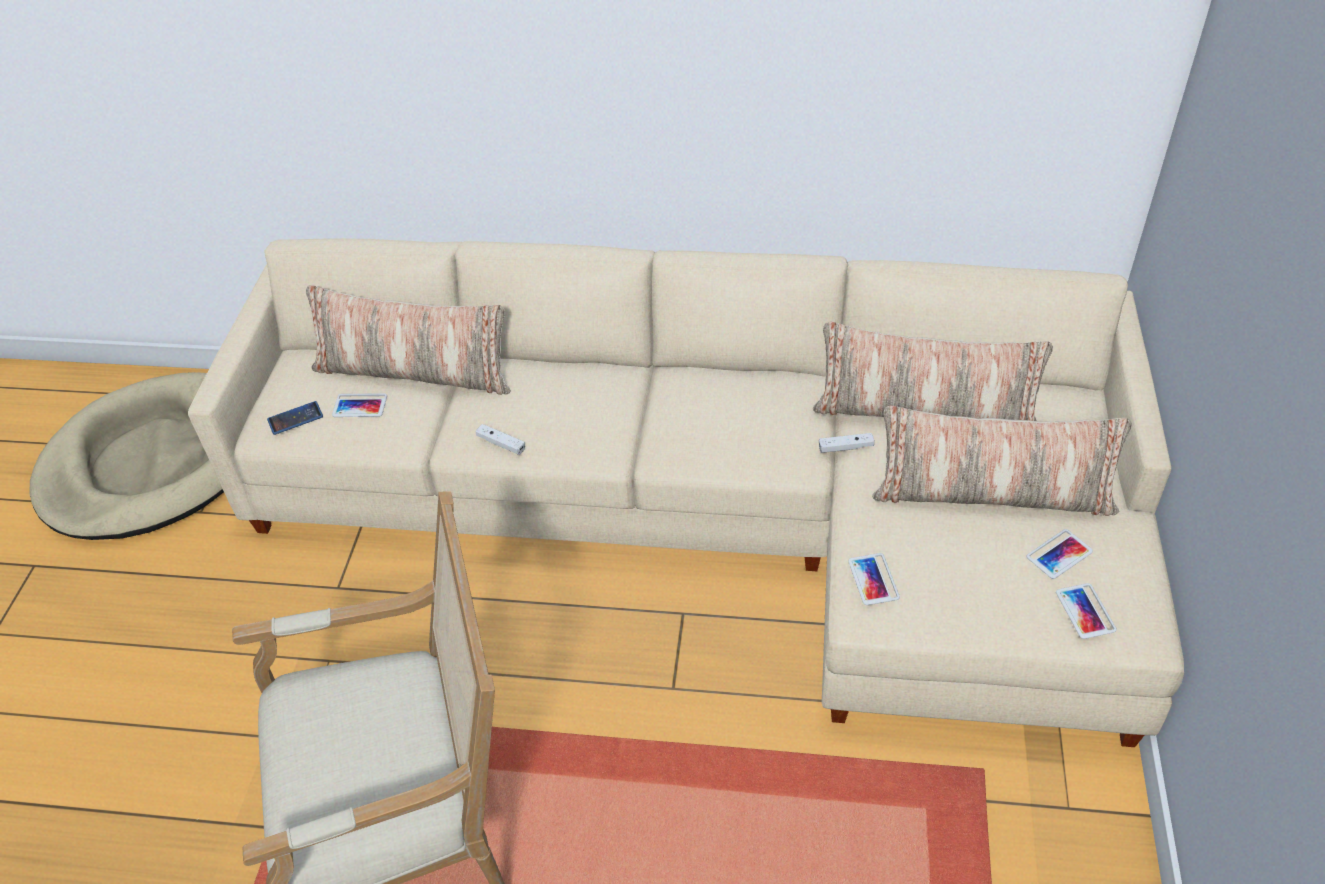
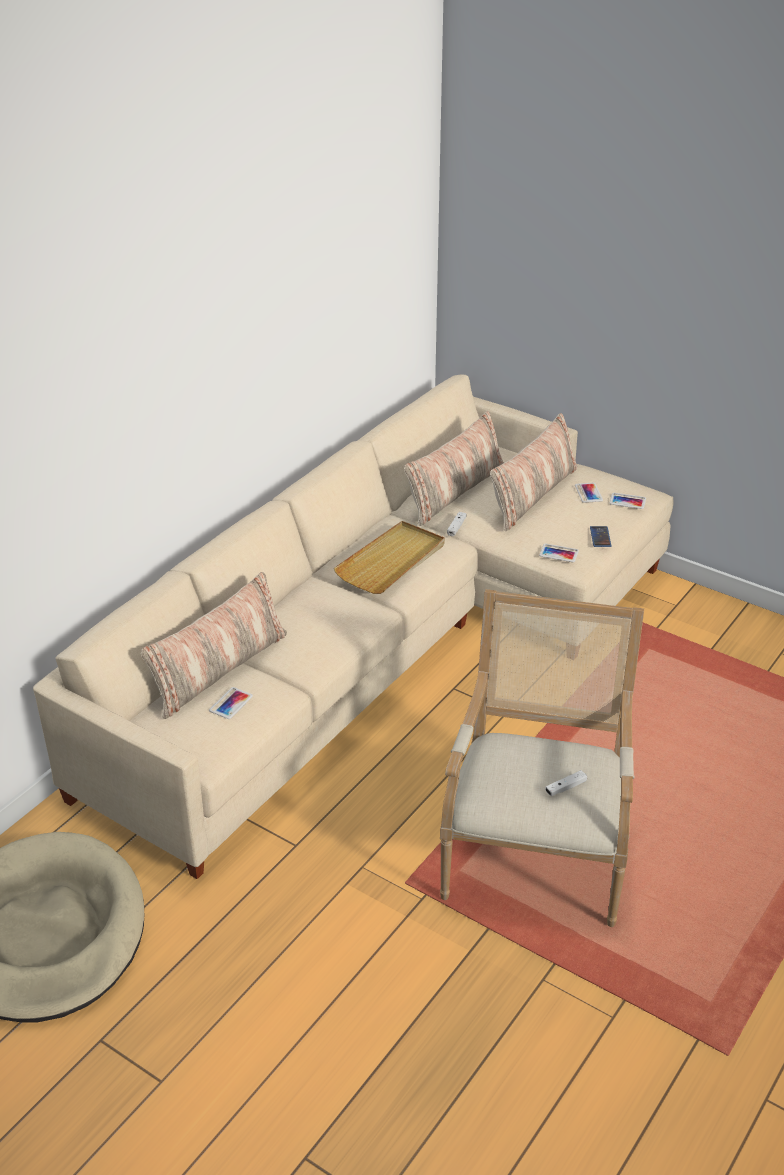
camera: 65 degrees left, 10 degrees down
phone [267,401,323,435] -> phone moved to [590,526,611,547]
white game controller [475,424,525,455] -> white game controller moved to [545,770,587,796]
none -> beige tray [334,521,445,594]

